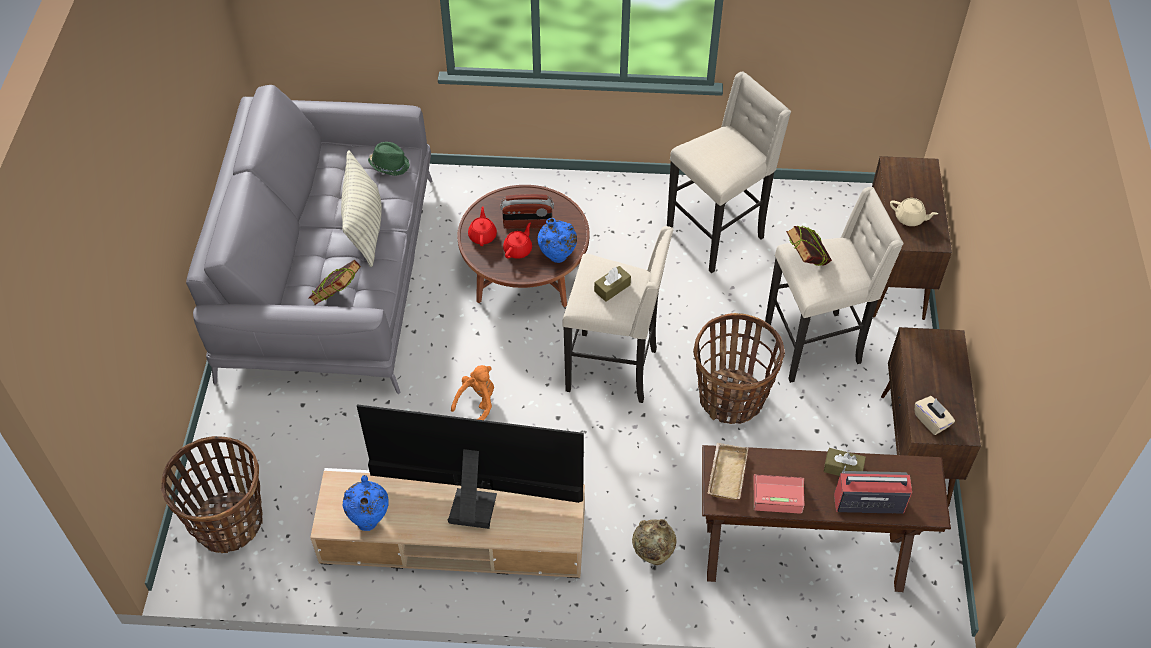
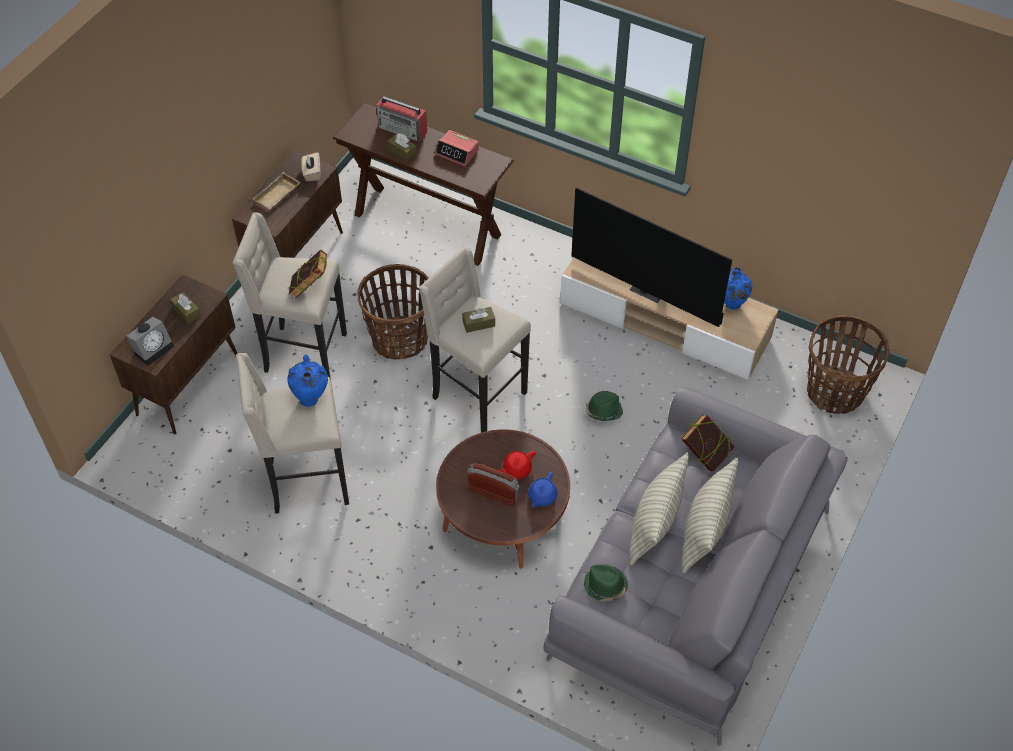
camera: 155 degrees left, 0 degrees up
orange plush toy [451,365,494,420] -> green hat [586,391,623,421]
red teapot [468,206,497,246] -> blue teapot [528,472,557,507]
blue vase [538,218,577,263] -> blue vase moved to [287,355,328,407]
beige vase [632,519,677,565] -> none
beige tray [707,443,748,500] -> beige tray moved to [252,172,301,210]
beige teapot [890,198,938,226] -> brown tissue box [170,292,201,324]
none -> alarm clock [126,317,174,366]
none -> pillow [682,458,739,574]

